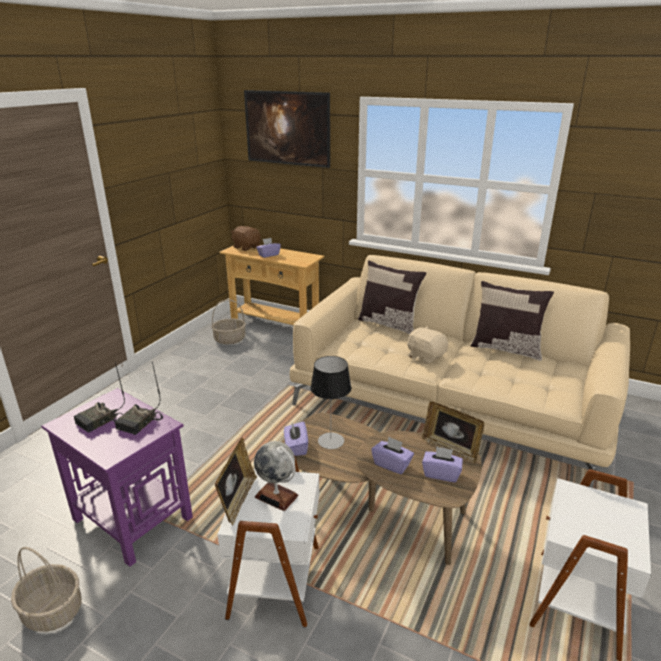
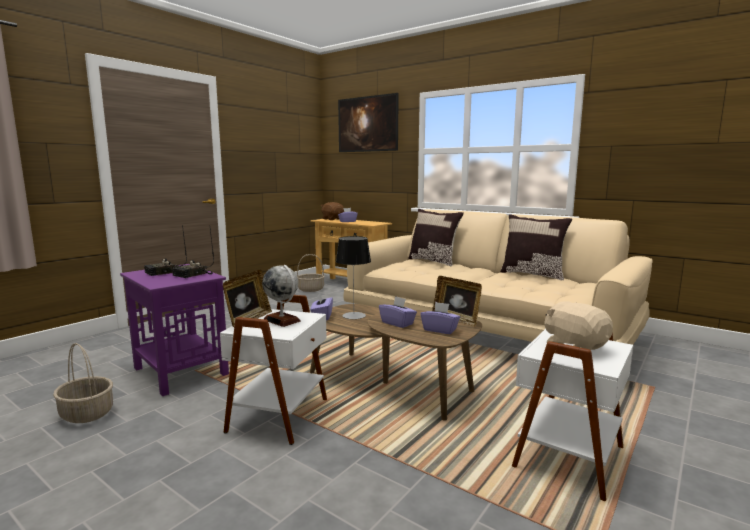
camera: 10 degrees right, 15 degrees down
beige plush toy [407,326,448,364] -> beige plush toy moved to [544,301,613,350]

